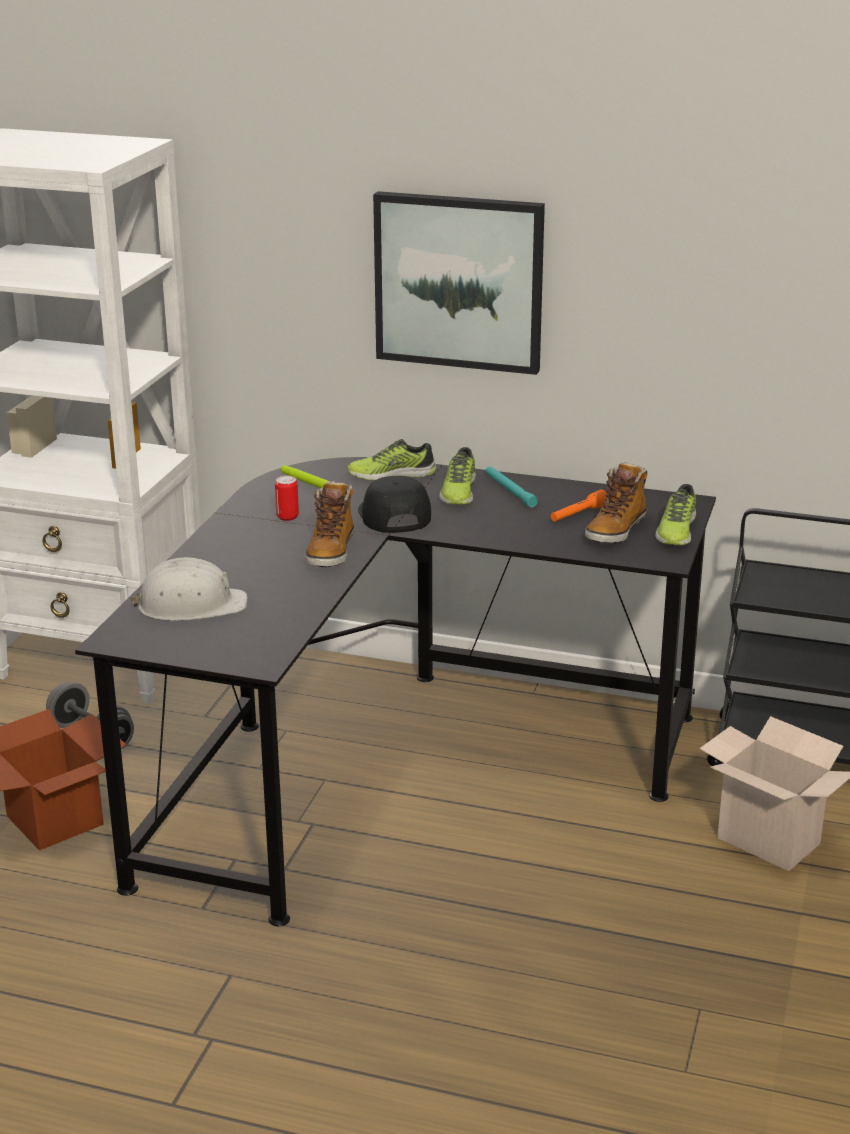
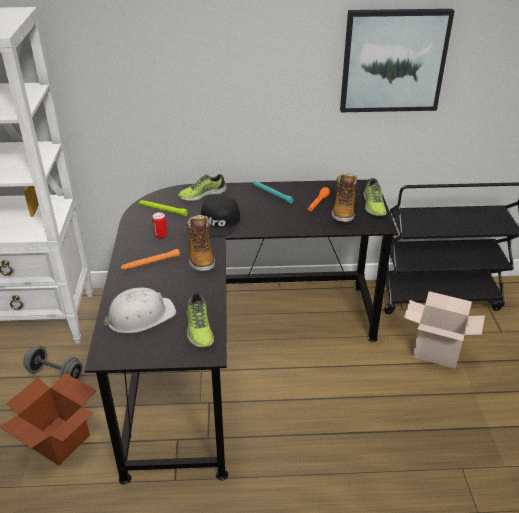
camera: 20 degrees left, 10 degrees up
black cap [358,476,431,533] -> black cap turned 135 degrees counterclockwise [201,196,240,237]
picture [373,191,545,375] -> picture moved to [340,9,454,112]
shoe [439,447,476,505] -> shoe moved to [187,292,214,347]
none -> orange flashlight [121,249,180,270]

